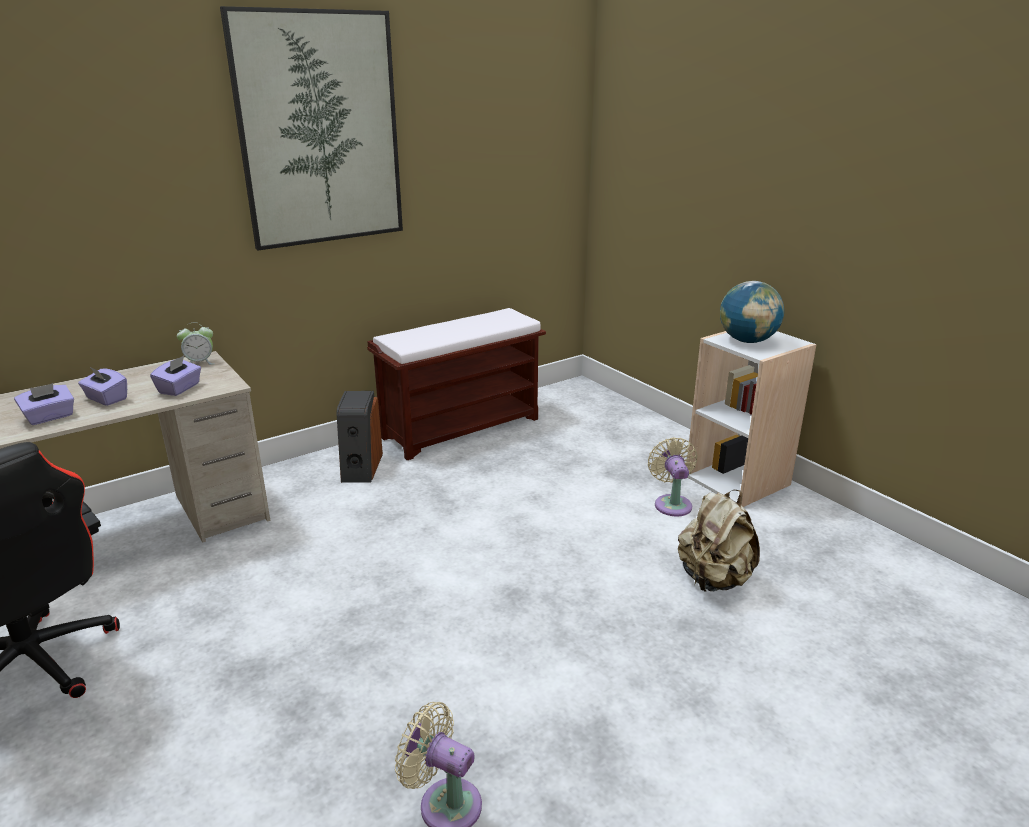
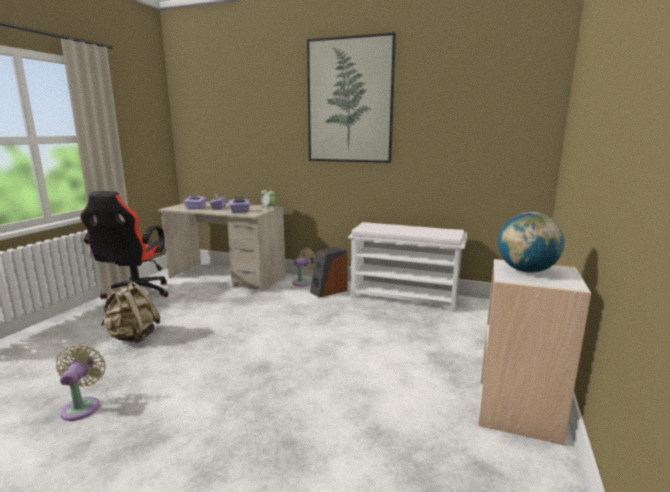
camera: 55 degrees right, 10 degrees down
brown bench [367,308,546,460] -> white bench [348,222,467,312]
beige fan [648,437,698,517] -> beige fan moved to [292,248,315,287]
beige backpack [678,490,760,592] -> beige backpack moved to [101,282,160,343]

